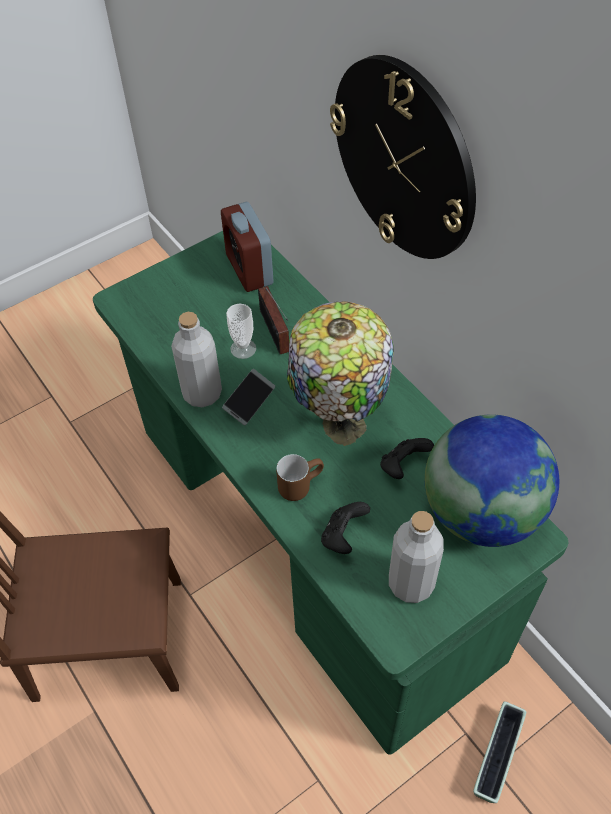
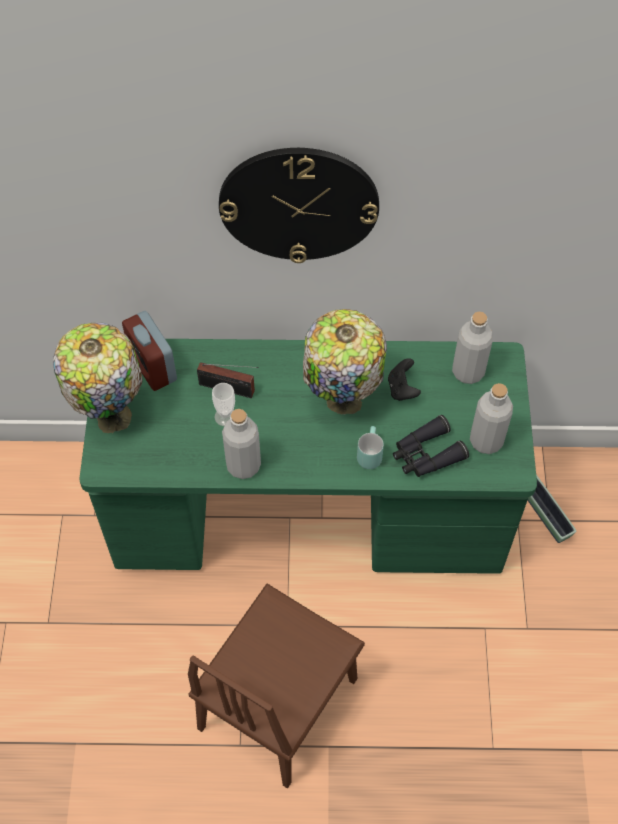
camera: 55 degrees left, 5 degrees up
alarm clock [221,202,273,292] -> alarm clock turned 45 degrees clockwise [122,311,177,391]
phone [222,369,275,426] -> none
brown mug [276,454,324,501] -> turquoise mug [357,426,384,469]
black game controller [321,502,370,554] -> black binoculars [393,415,469,477]
globe [425,414,559,547] -> grey bottle [452,312,493,384]
none -> table lamp [53,323,143,433]

